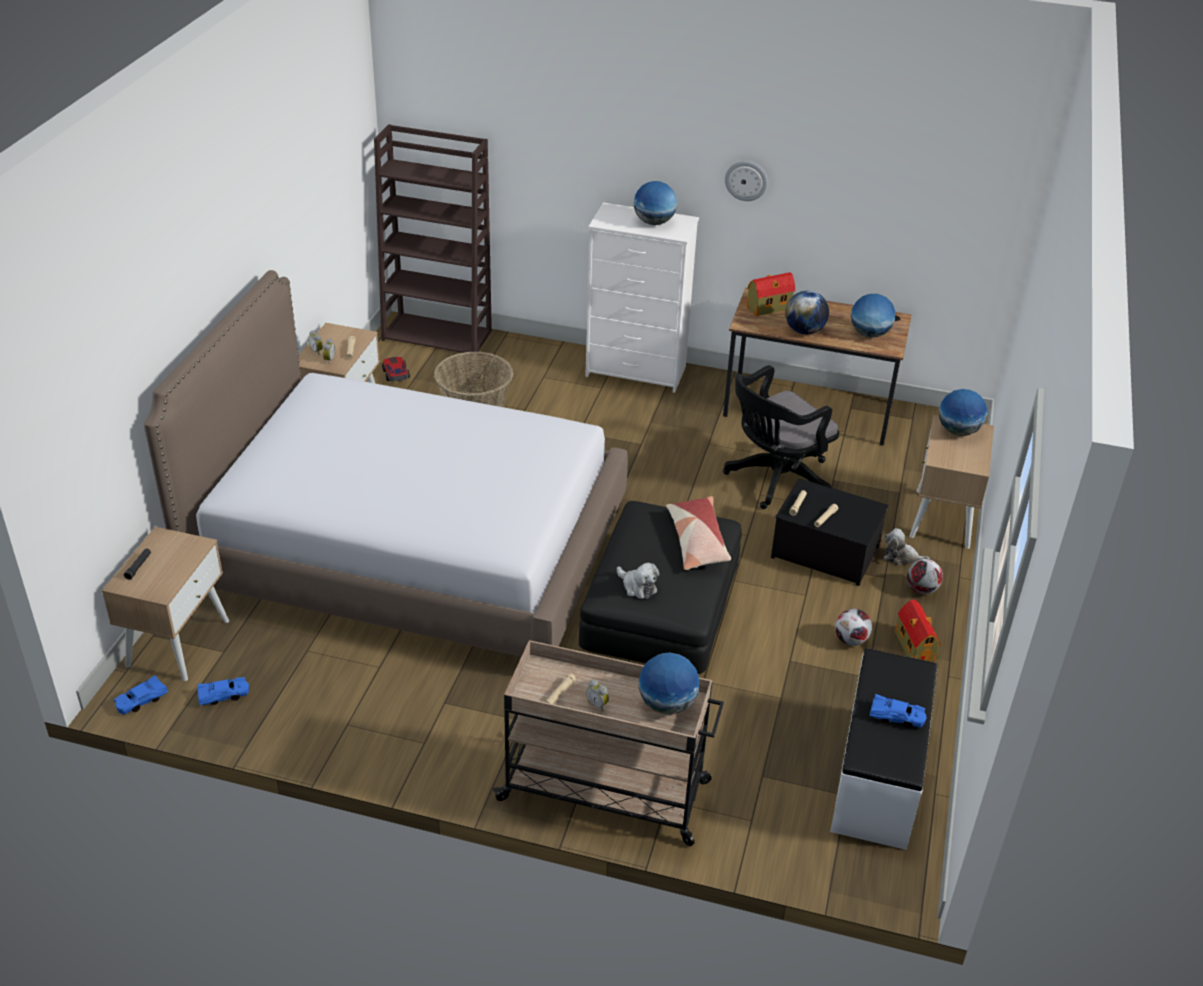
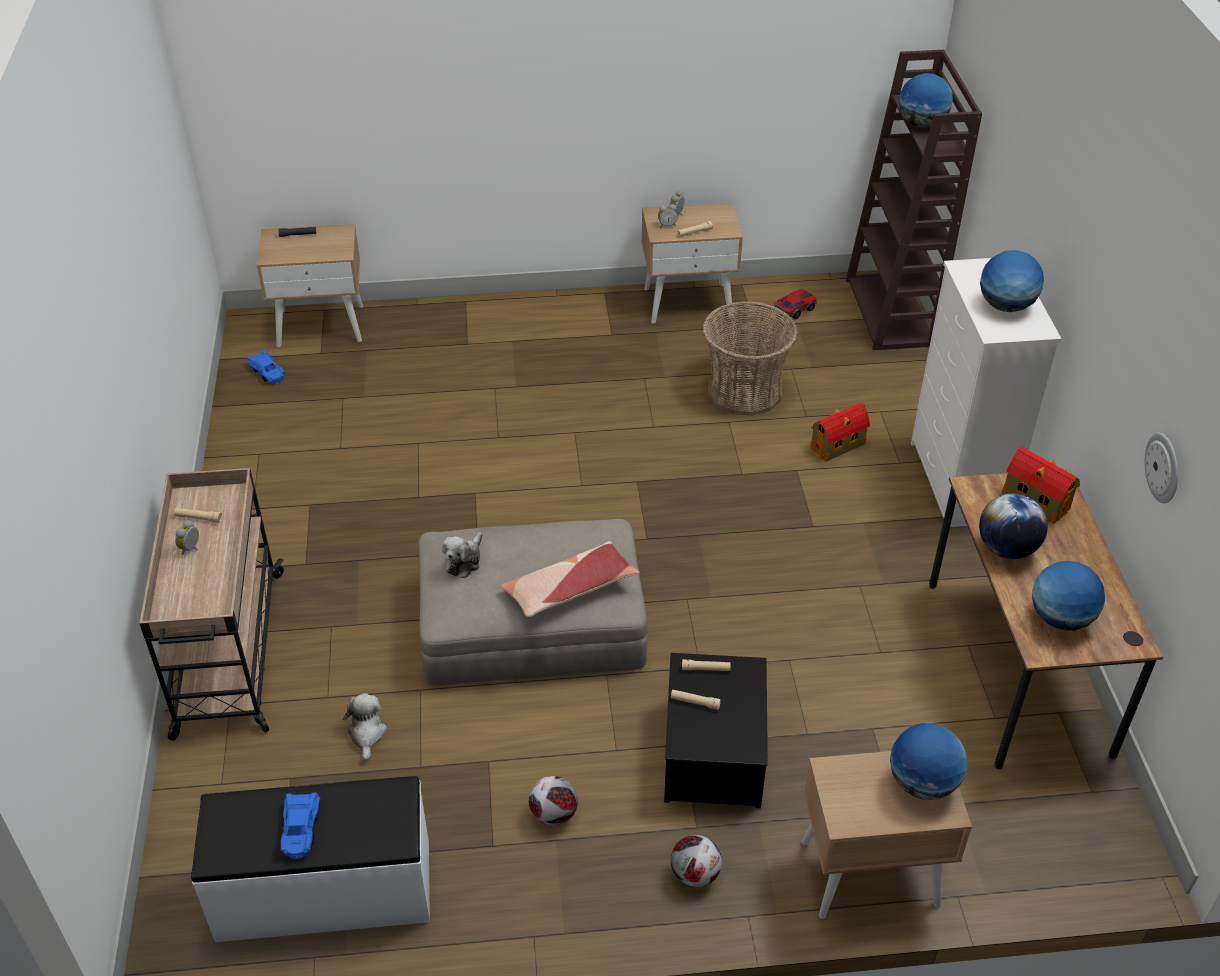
camera: 70 degrees right, 5 degrees up
blue toy car [114,675,168,715] -> none
bed [144,270,628,657] -> none
black ottoman [579,501,742,674] -> beige ottoman [418,519,648,686]
globe [639,653,699,714] -> globe moved to [899,73,953,128]
black office chair [723,365,839,509] -> none
wall clock [725,161,768,201] -> wall clock moved to [1144,433,1178,503]
plush toy [884,528,930,566] -> plush toy moved to [343,693,387,761]
toy house [895,599,941,662] -> toy house moved to [811,403,870,462]

